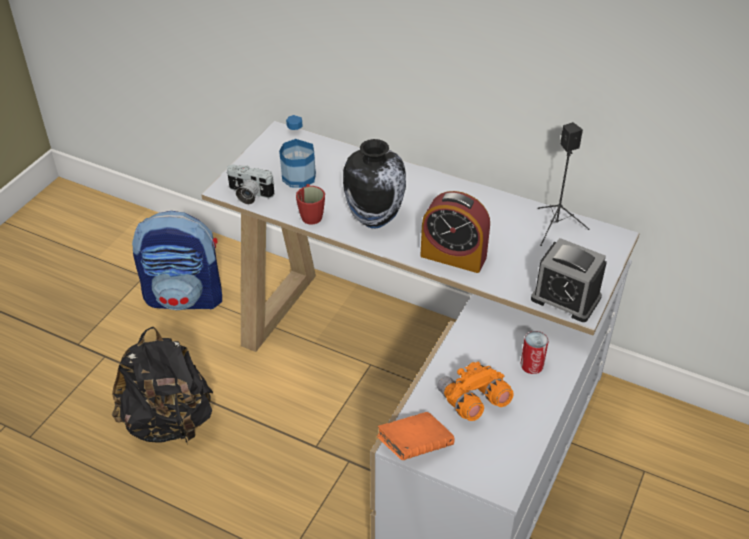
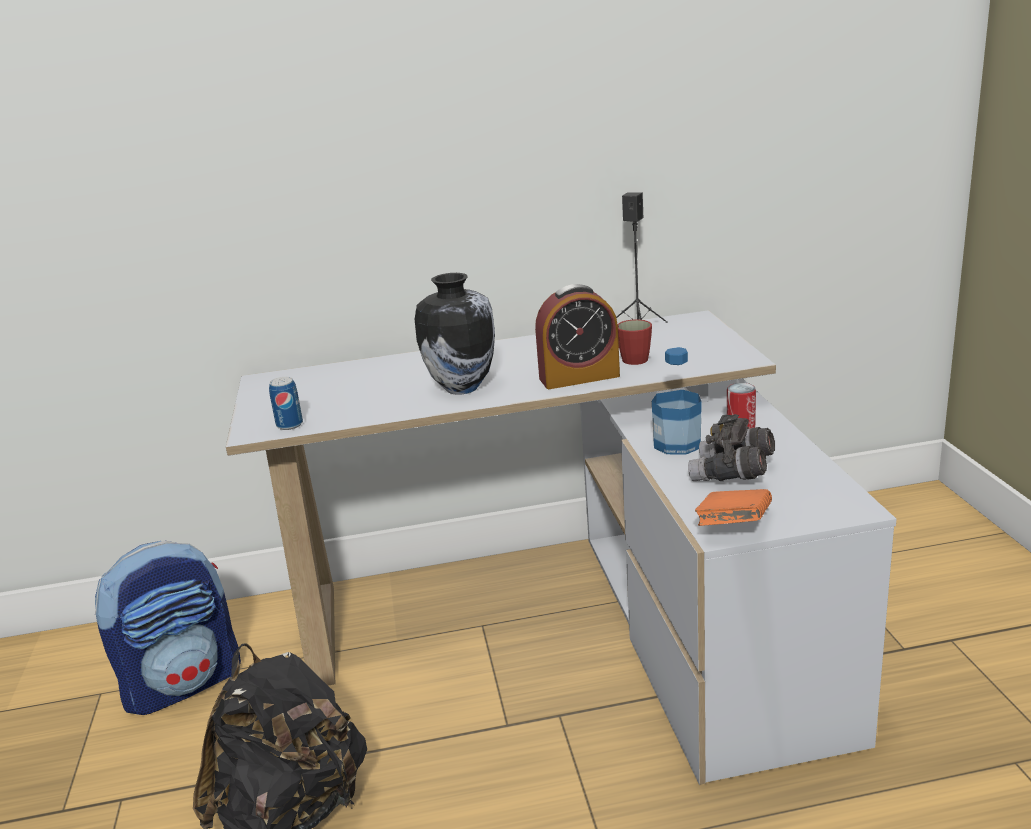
camera: 35 degrees left, 20 degrees down
camera [226,164,274,204] -> can [269,377,303,430]
bottle [279,115,316,188] -> bottle moved to [652,347,702,455]
red mug [296,184,325,224] -> red mug moved to [618,319,652,365]
orange binoculars [437,361,514,421] -> grey binoculars [688,414,775,481]
alarm clock [531,238,607,322] -> none

